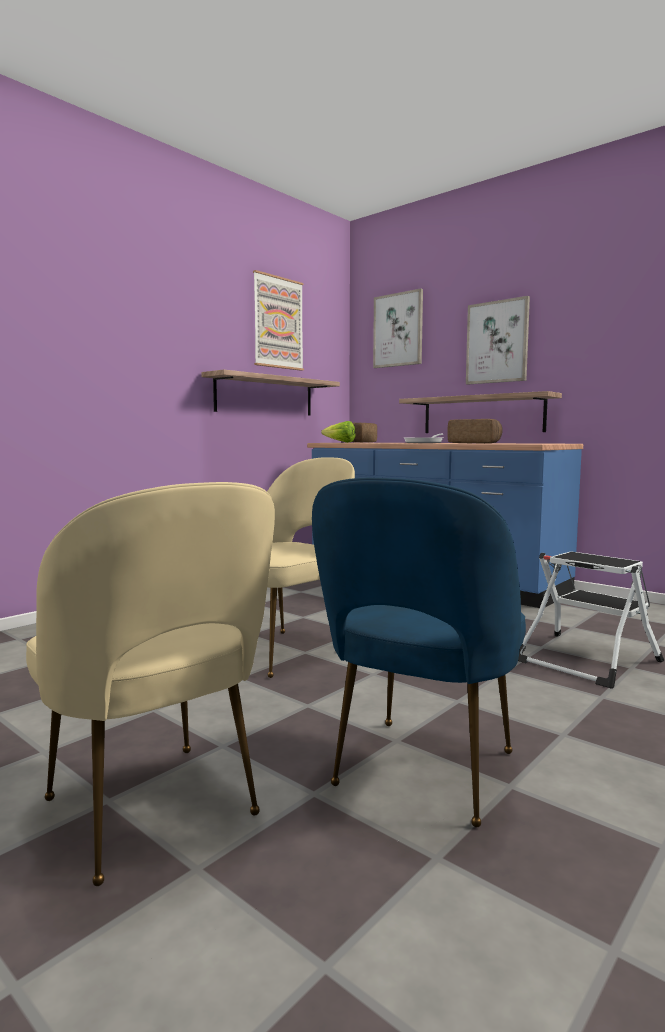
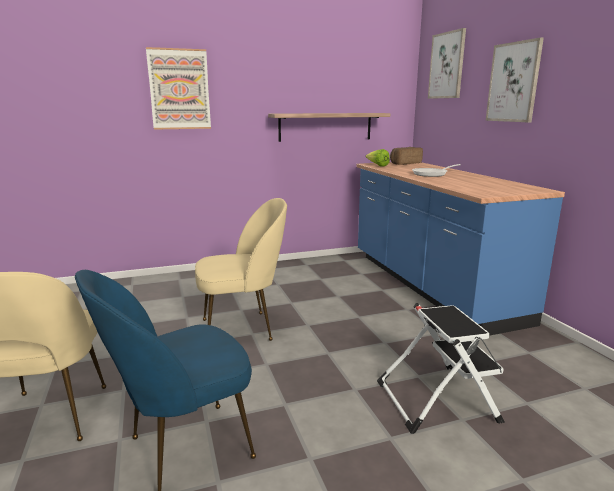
camera: 30 degrees right, 10 degrees up
picture [253,270,304,371] -> picture moved to [146,47,211,130]
shelf [399,391,562,433] -> none
bread [447,419,502,443] -> none

